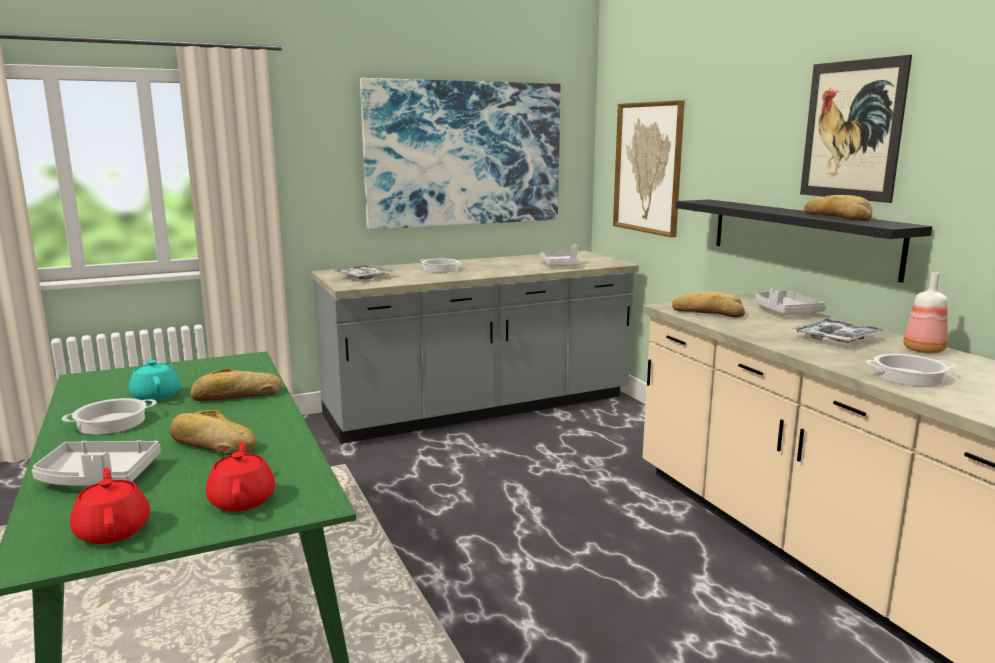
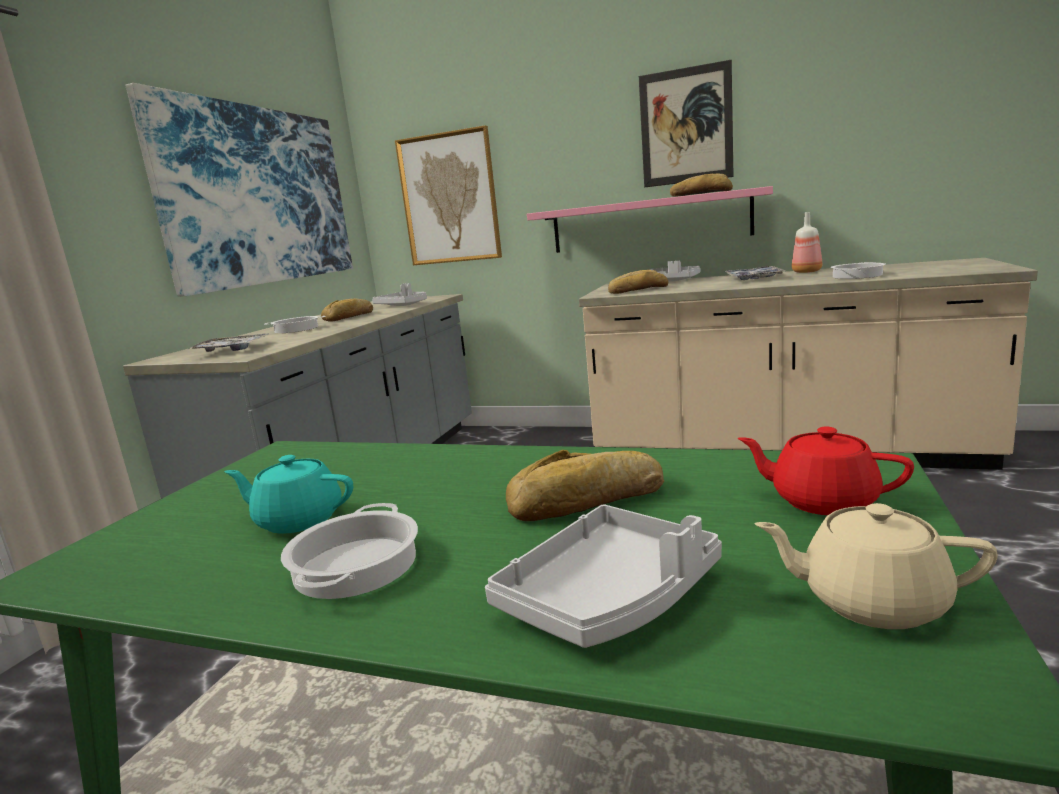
camera: 45 degrees left, 0 degrees up
red teapot [70,468,150,544] -> beige teapot [755,503,998,629]
bread [190,368,282,401] -> bread moved to [321,299,373,322]
black shelf [675,199,932,283] -> pink shelf [527,186,773,253]

